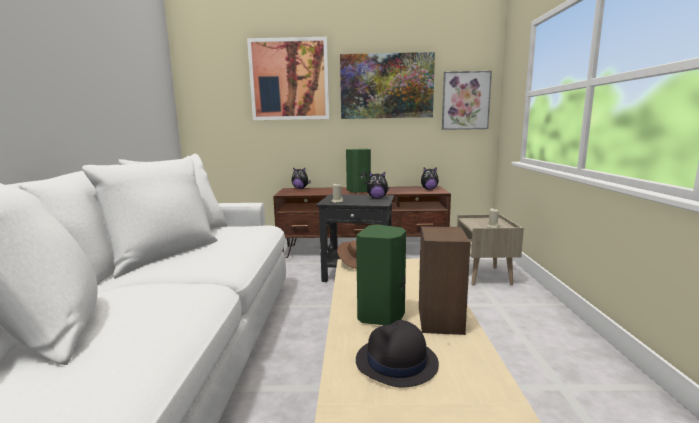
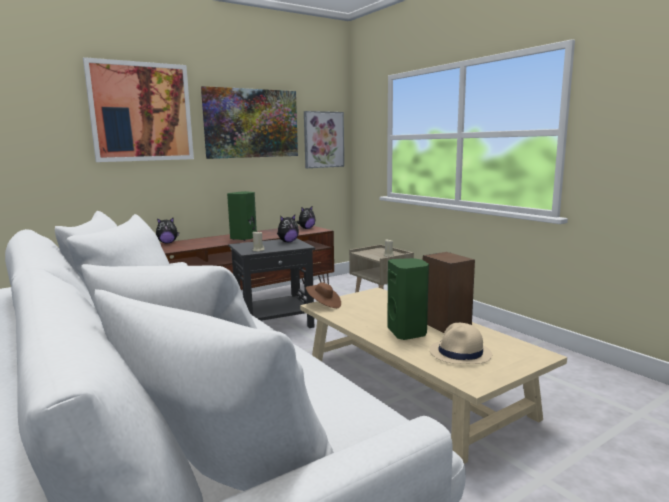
camera: 35 degrees left, 0 degrees up
black hat [356,320,439,387] -> beige hat [430,323,492,364]

